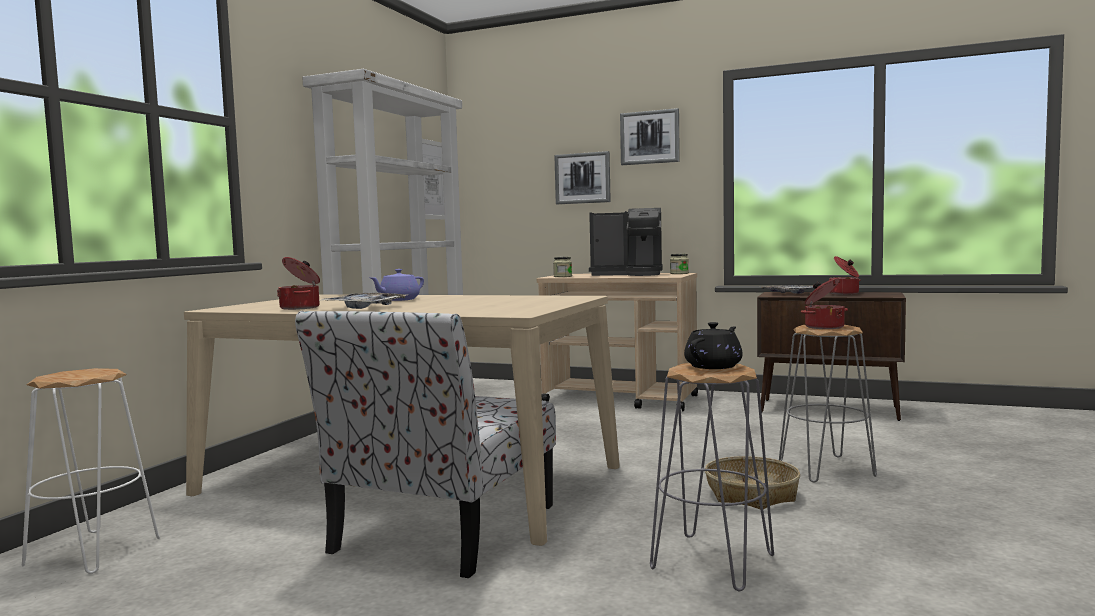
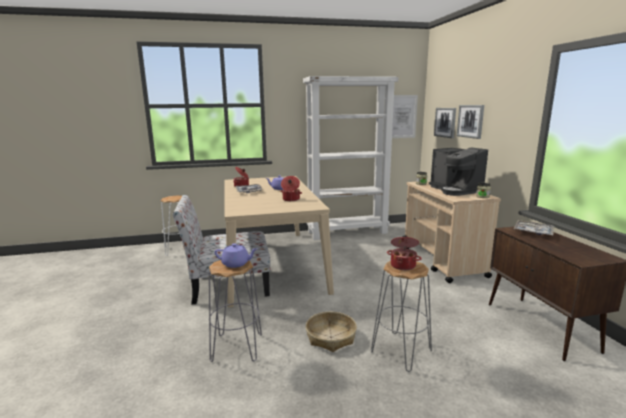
camera: 55 degrees right, 10 degrees up
picture [620,108,680,165] -> picture moved to [434,108,456,138]
black teapot [684,322,743,369] -> purple teapot [214,243,257,268]
cooking pot [829,256,861,295] -> cooking pot moved to [280,176,302,201]

